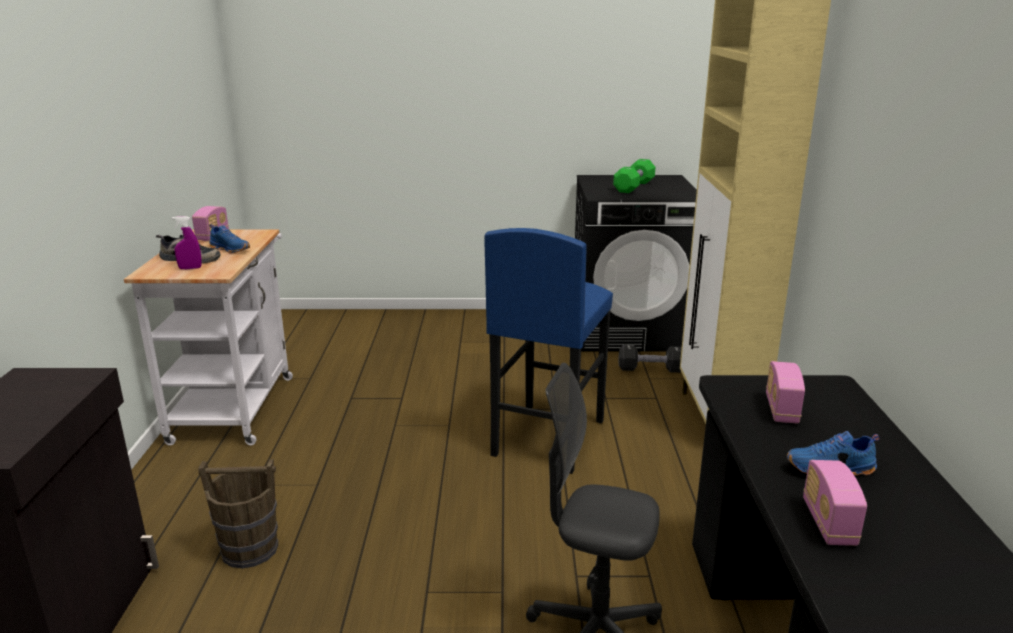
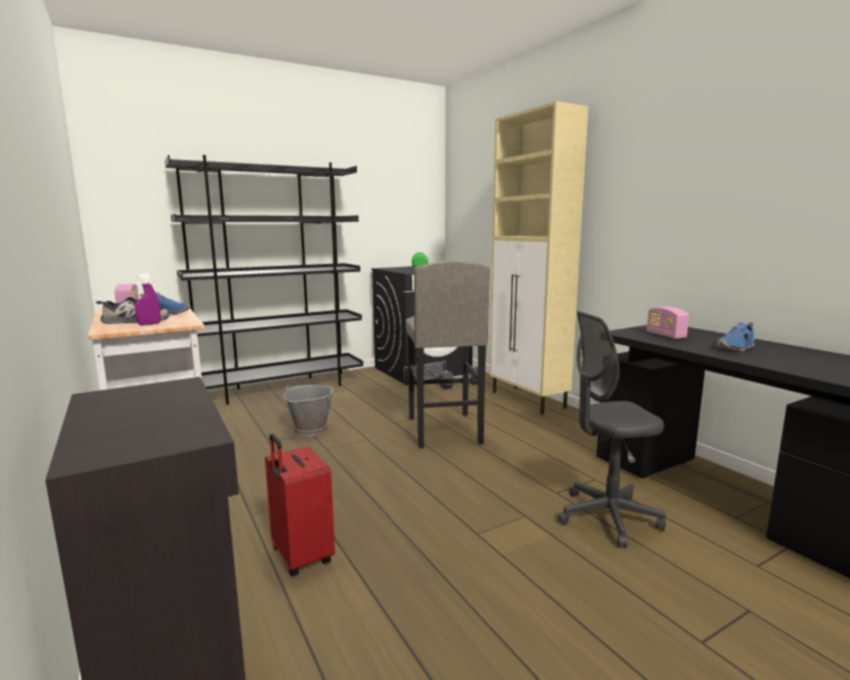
camera: 30 degrees left, 10 degrees down
brown bucket [198,459,278,568] -> red suitcase [265,434,335,576]
blue stool [484,228,613,474] -> grey stool [406,261,490,448]
radio [803,460,867,546] -> none
none -> black bookcase [165,155,363,405]
none -> grey bucket [284,385,334,436]

